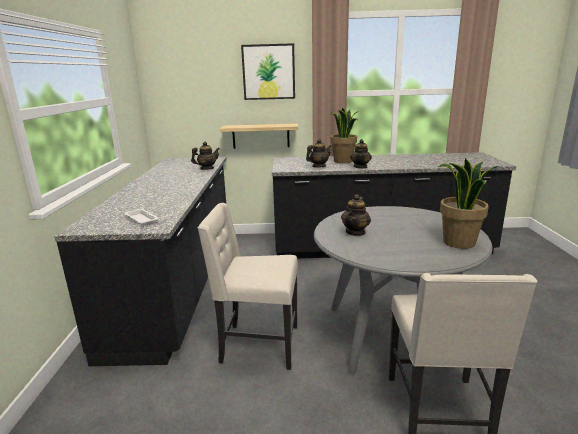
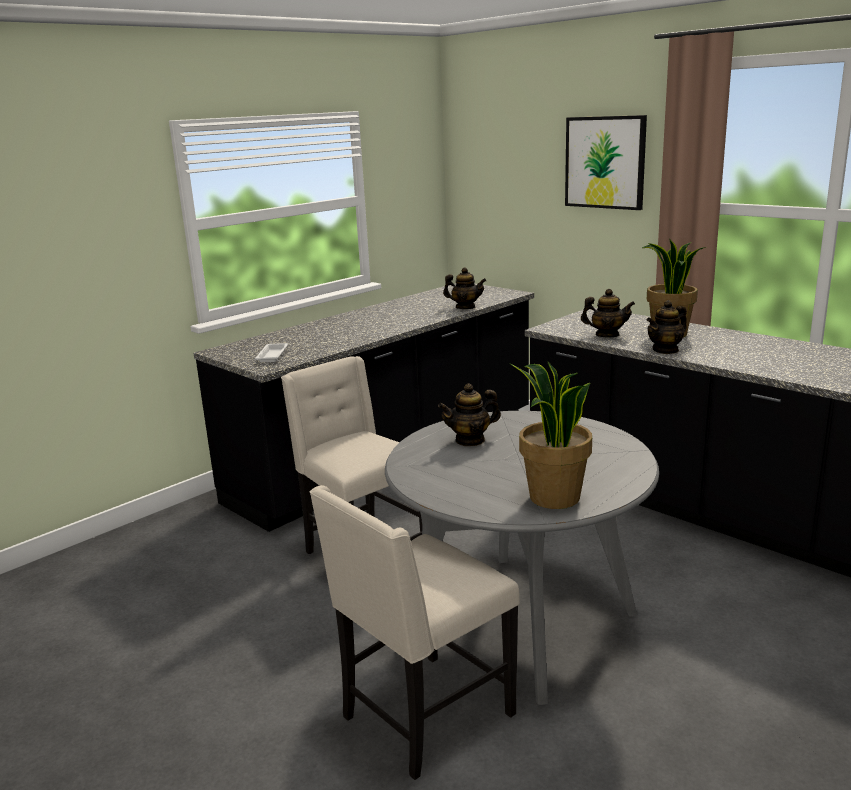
camera: 45 degrees right, 0 degrees up
shelf [220,124,298,149] -> none

